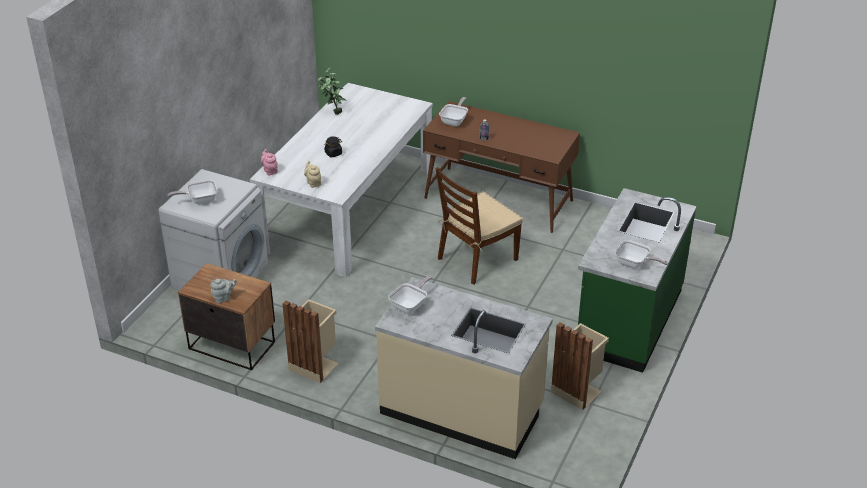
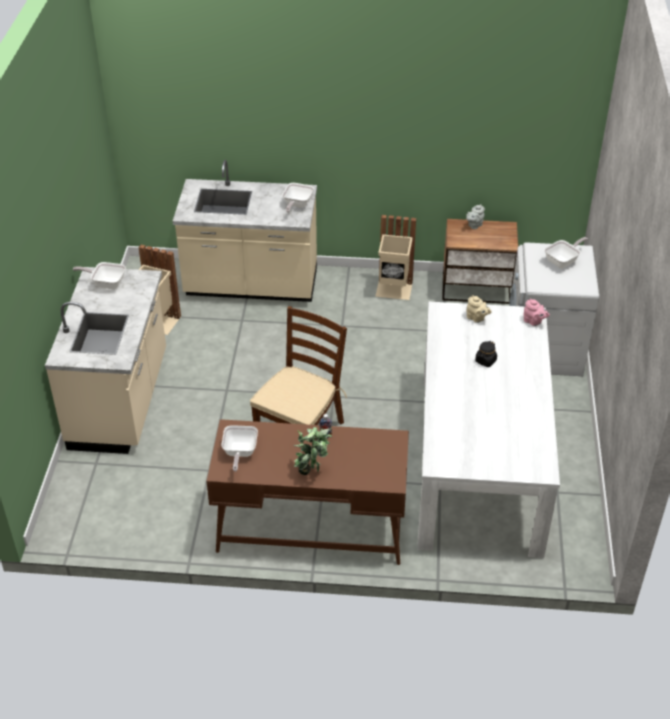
camera: 160 degrees right, 5 degrees up
potted plant [317,68,347,115] -> potted plant moved to [293,427,332,475]
frying pan [439,97,468,127] -> frying pan moved to [222,425,258,472]
green counter [578,188,696,373] -> beige counter [45,267,166,454]

